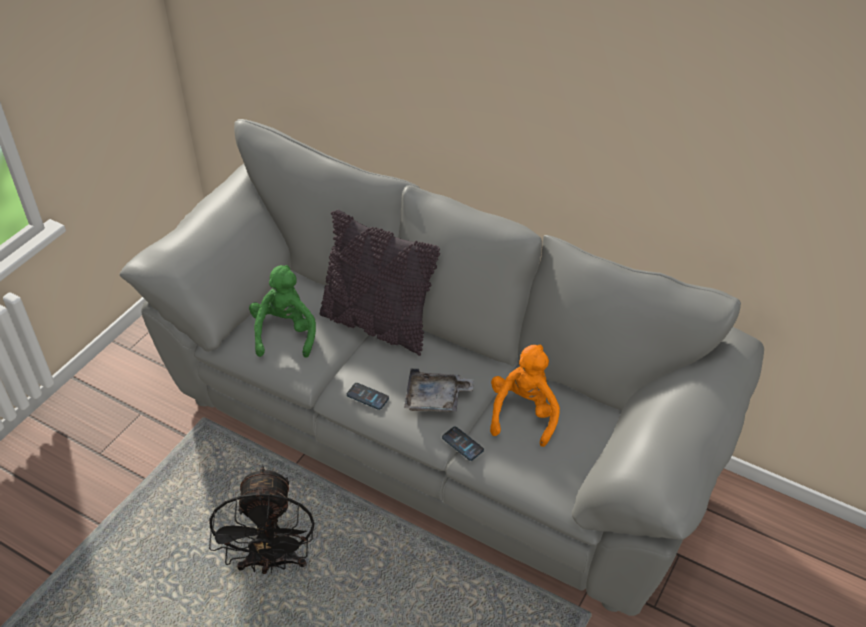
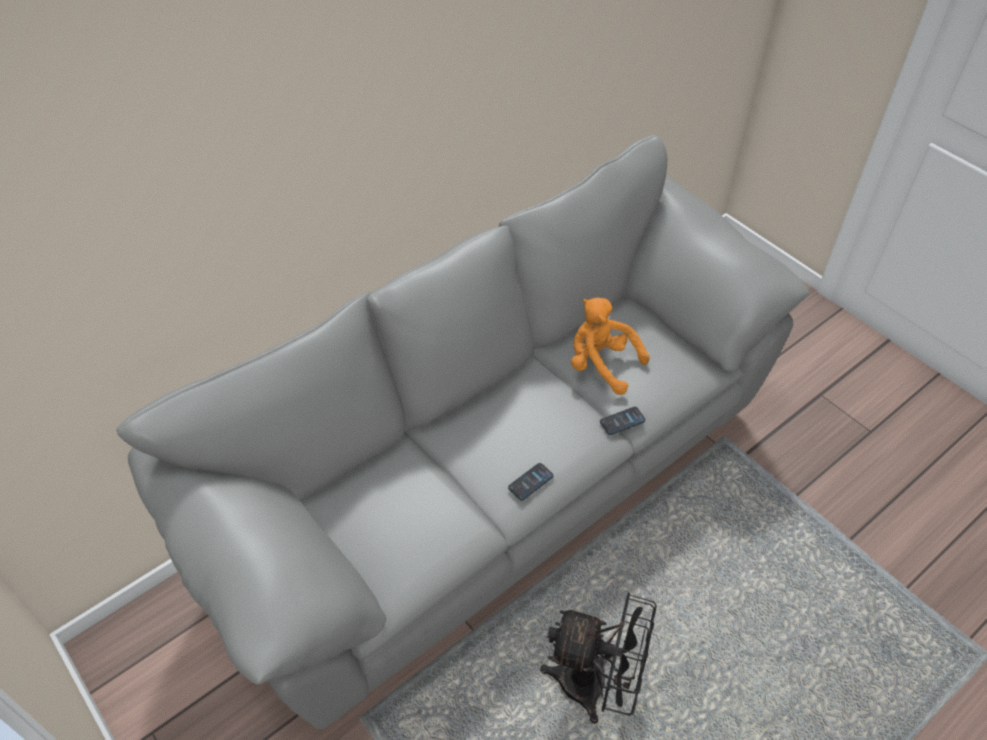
camera: 70 degrees left, 5 degrees up
green plush toy [249,265,316,358] -> none
black pillow [320,209,440,356] -> none
grey tray [404,368,474,412] -> none

